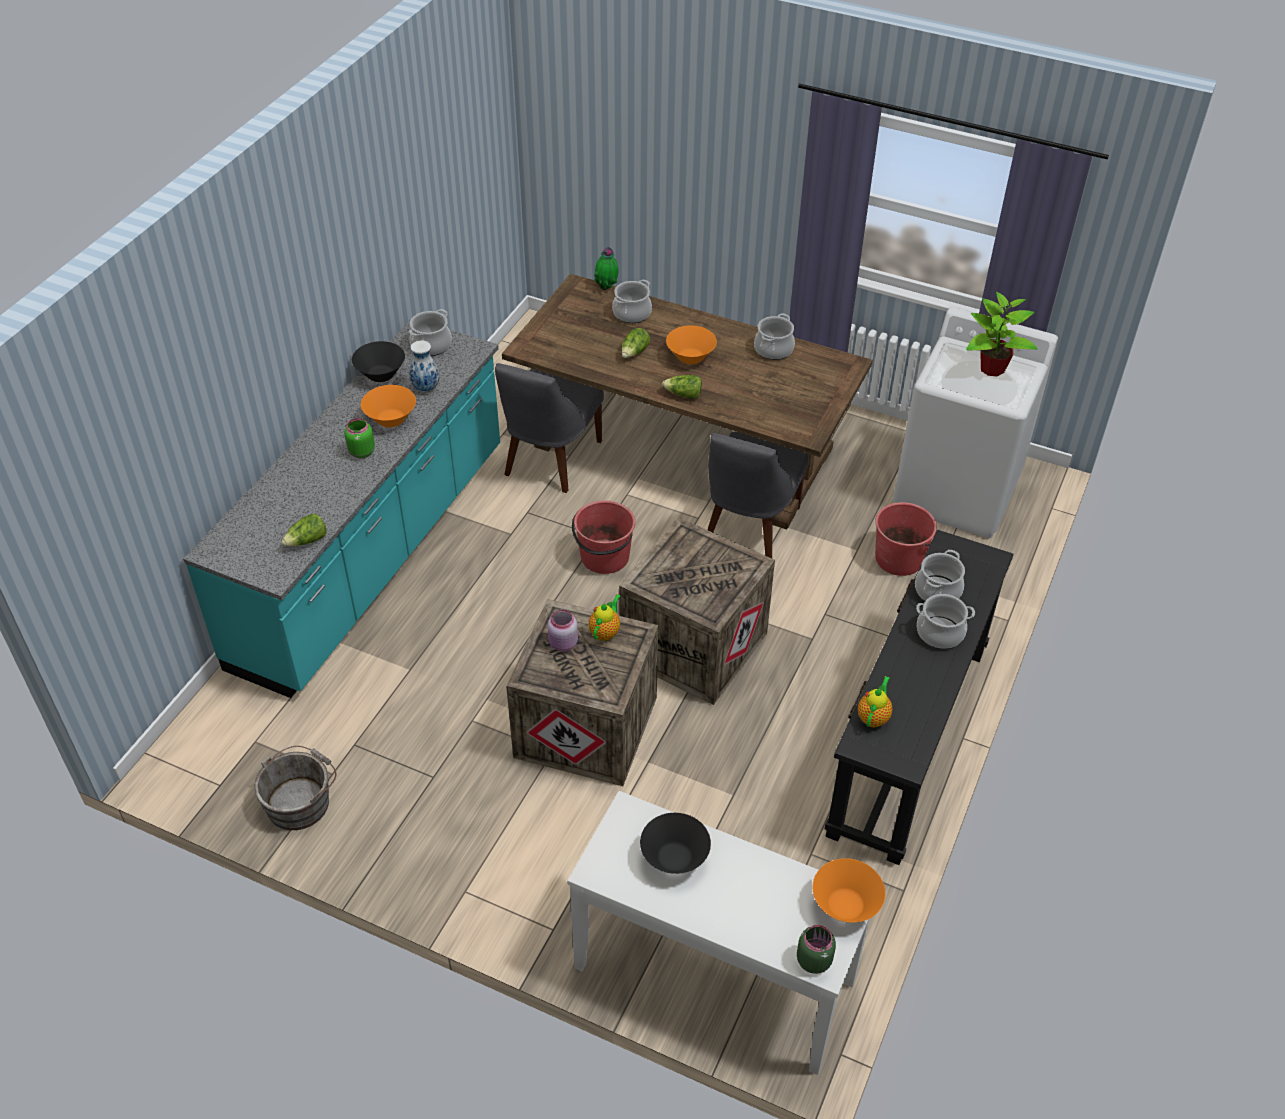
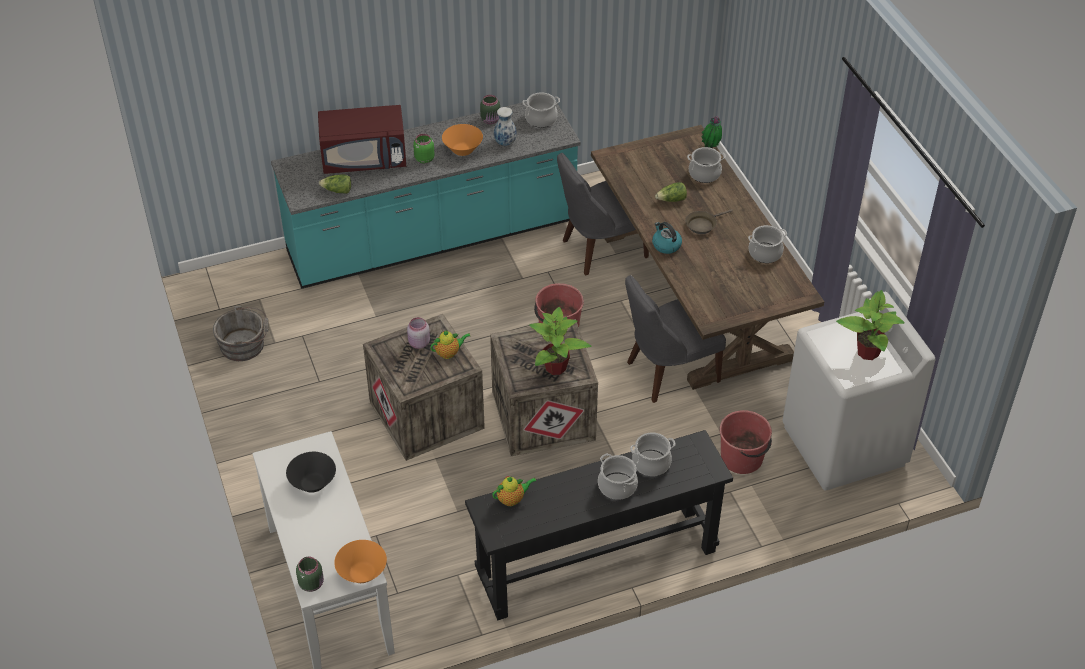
camera: 45 degrees right, 0 degrees up
black bowl [352,341,405,382] -> green jar [480,95,500,124]
lettuce [662,375,702,399] -> kettle [652,222,682,254]
orange bowl [666,325,717,364] -> brown frying pan [685,209,733,234]
none -> red microwave [318,105,407,174]
none -> potted plant [530,307,592,375]

